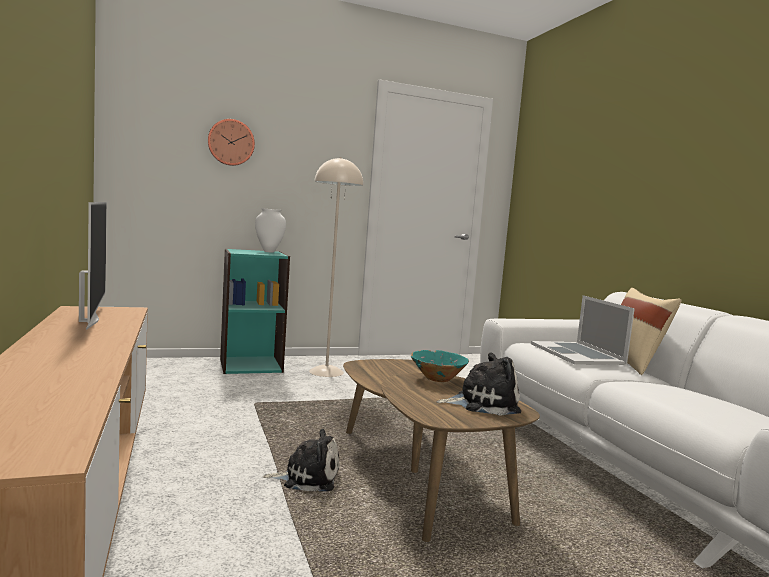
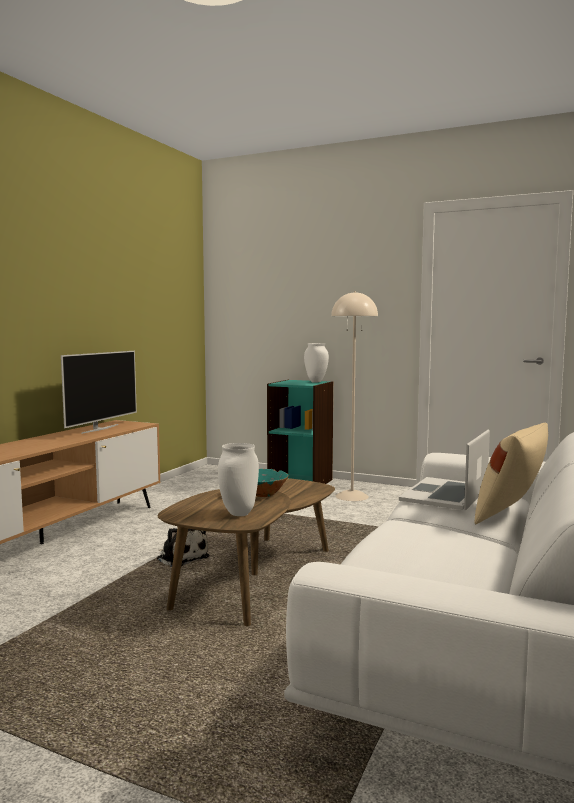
camera: 45 degrees right, 0 degrees up
wall clock [208,119,255,166] -> none
plush toy [437,352,521,416] -> white vase [218,443,259,516]

